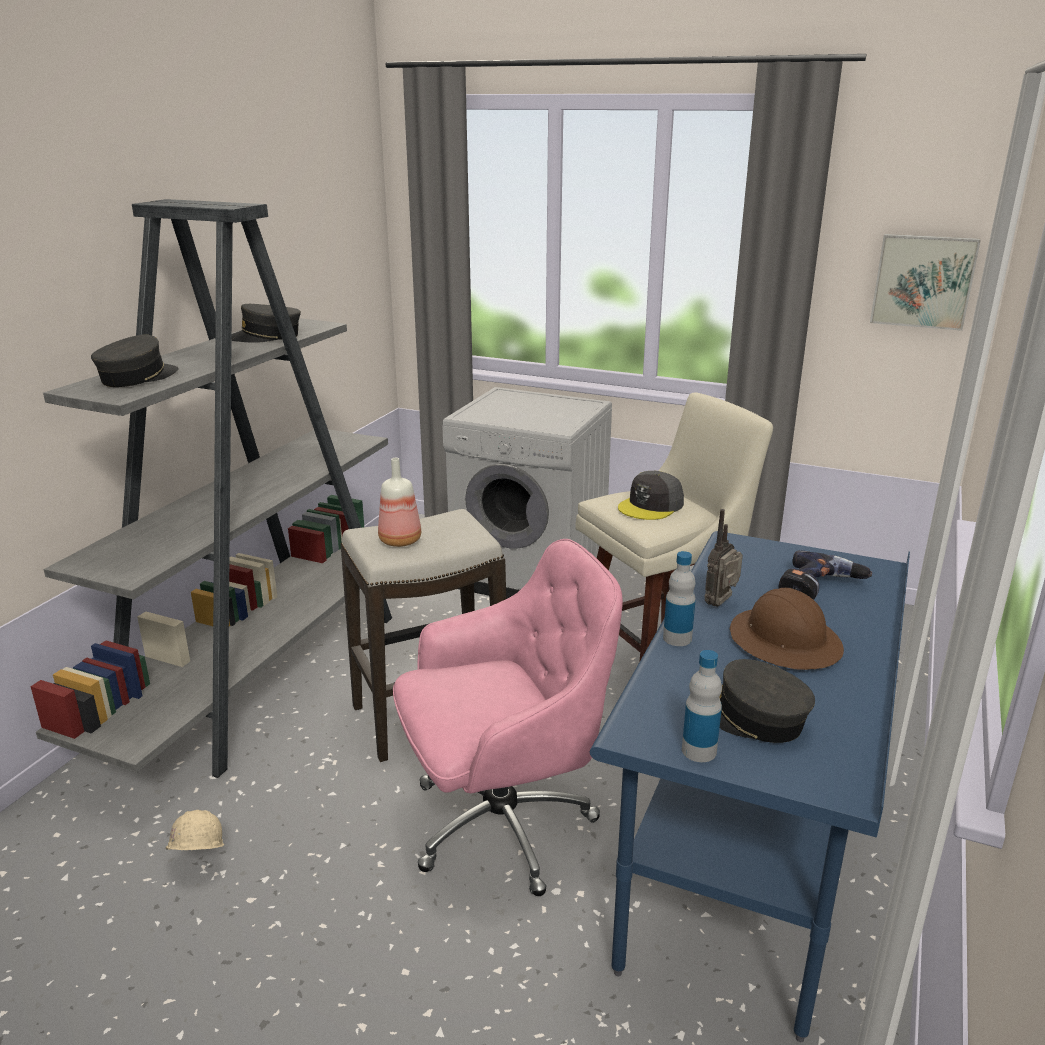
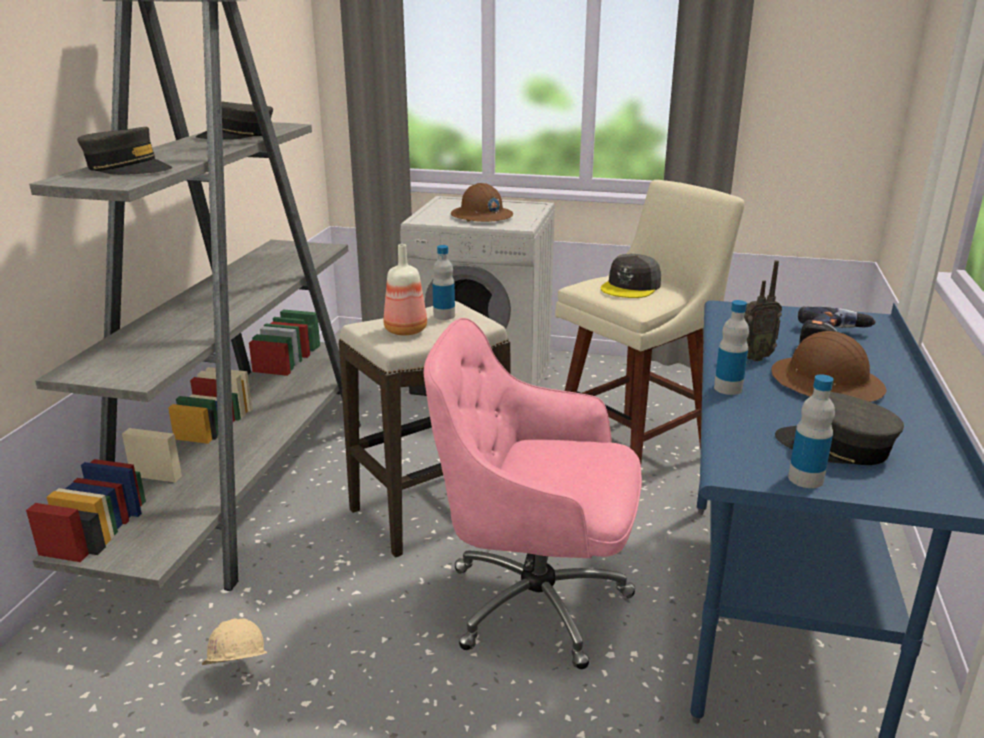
camera: 10 degrees left, 0 degrees up
grey cap [91,335,179,387] -> grey cap turned 90 degrees clockwise [77,127,172,175]
pink office chair [393,539,623,896] -> pink office chair turned 135 degrees counterclockwise [424,318,642,669]
radio [704,509,743,607] -> radio turned 135 degrees counterclockwise [744,260,782,362]
picture [870,234,981,331] -> none
none -> bottle [432,245,455,320]
none -> brown hard hat [451,183,513,222]

